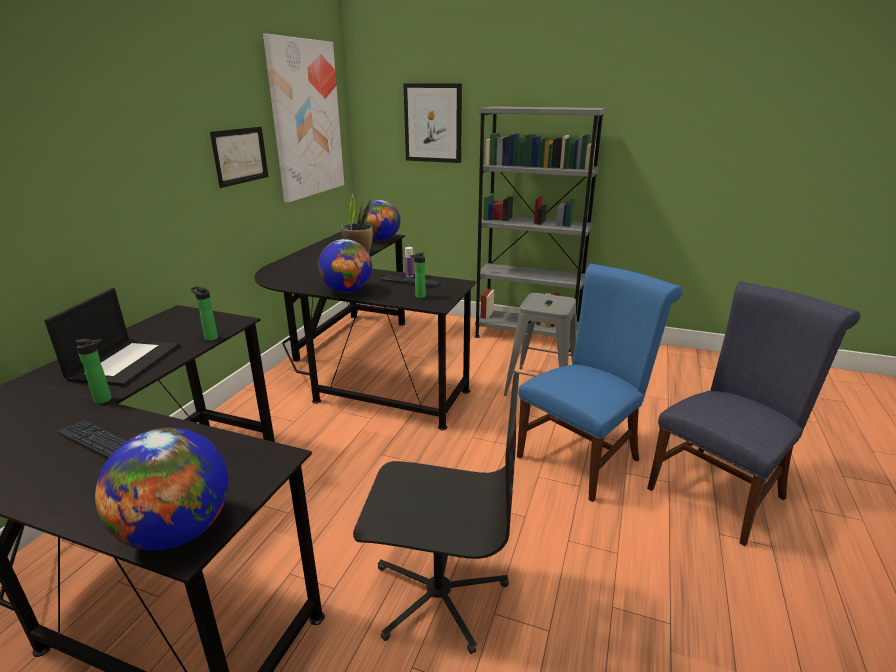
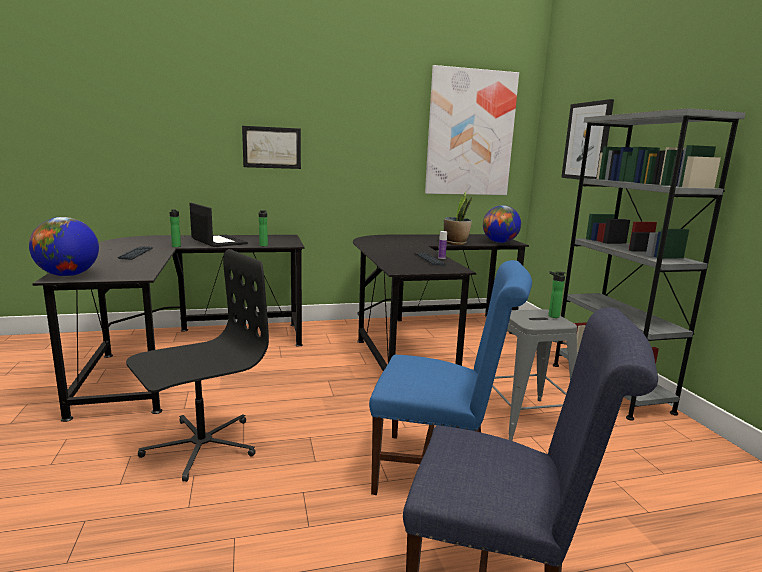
camera: 55 degrees right, 10 degrees down
laptop [44,288,180,386] -> laptop turned 105 degrees counterclockwise [189,203,248,247]
picture [210,127,268,188] -> picture moved to [242,126,301,169]
globe [318,239,372,293] -> none
black office chair [353,372,519,654] -> black office chair turned 105 degrees counterclockwise [126,249,269,482]
bottle [410,252,426,298] -> bottle moved to [548,271,566,318]

